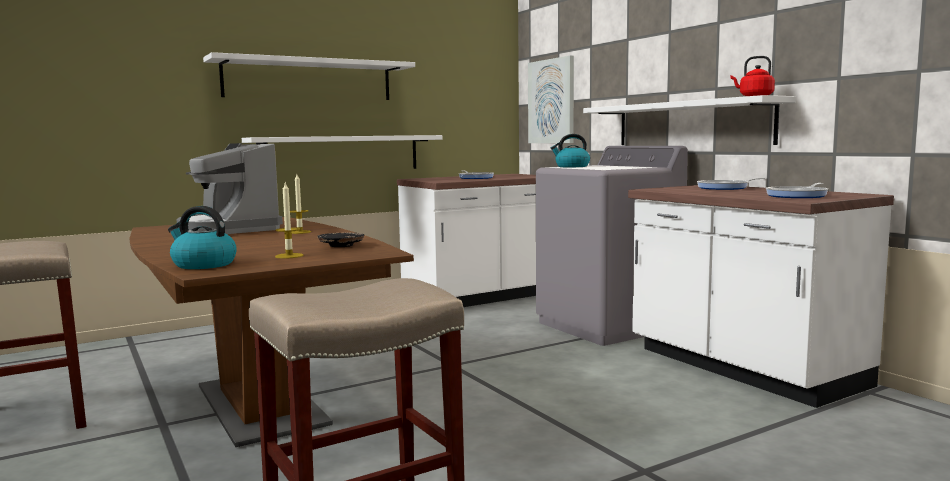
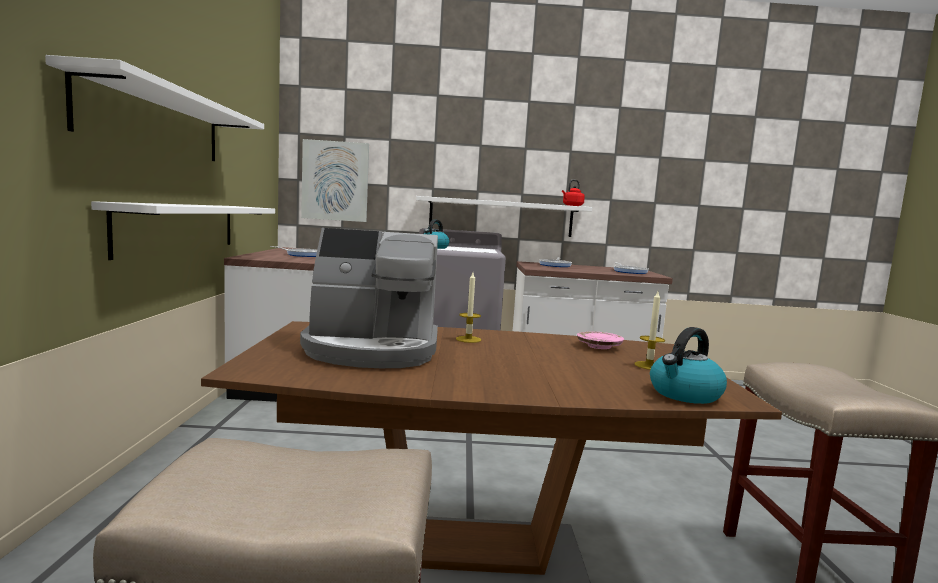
camera: 60 degrees left, 0 degrees up
black plate [317,232,364,247] -> pink plate [577,331,624,349]

